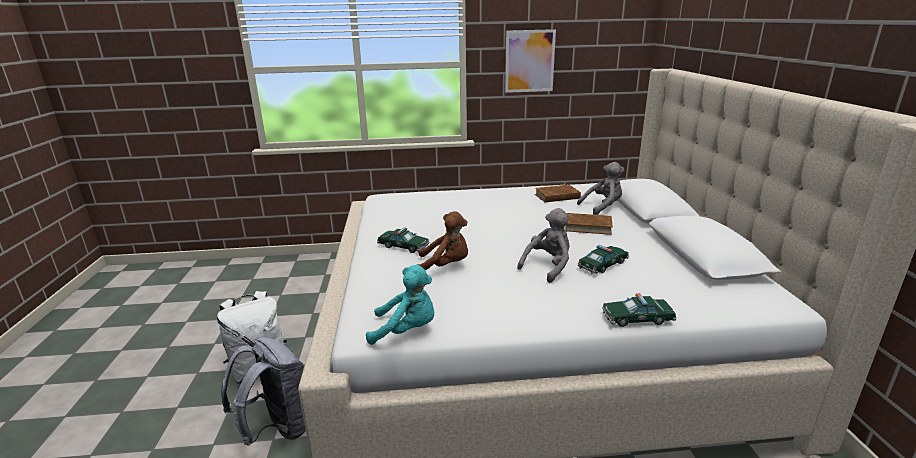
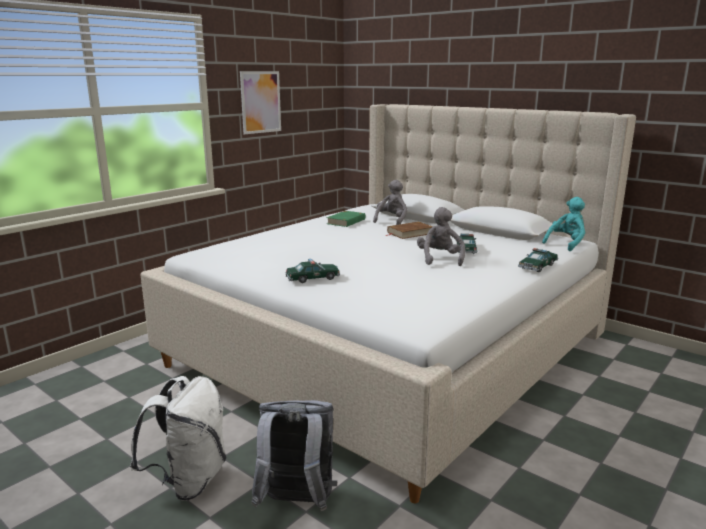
camera: 45 degrees left, 5 degrees down
turquoise plush toy [366,265,434,345] -> turquoise plush toy moved to [542,197,585,251]
brown plush toy [418,211,468,270] -> none
brown book [535,185,581,202] -> green book [327,211,365,227]

